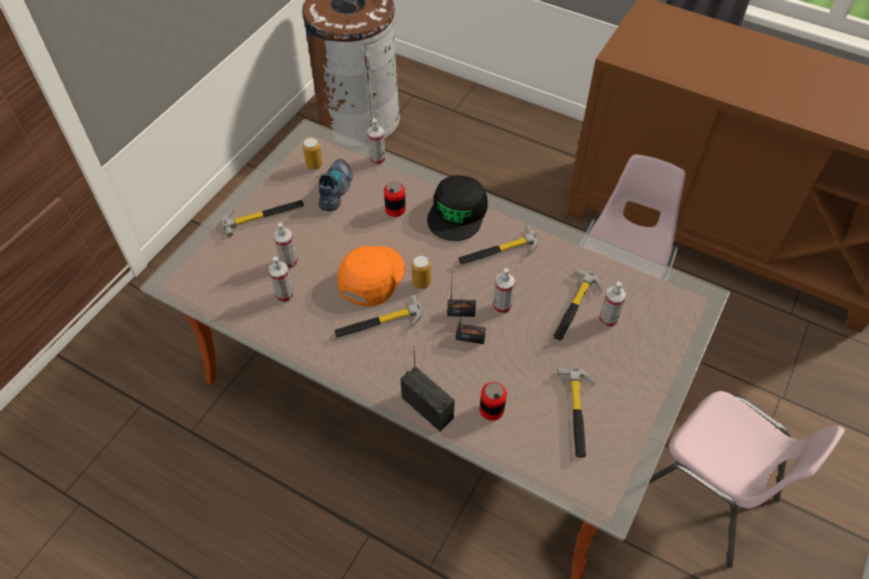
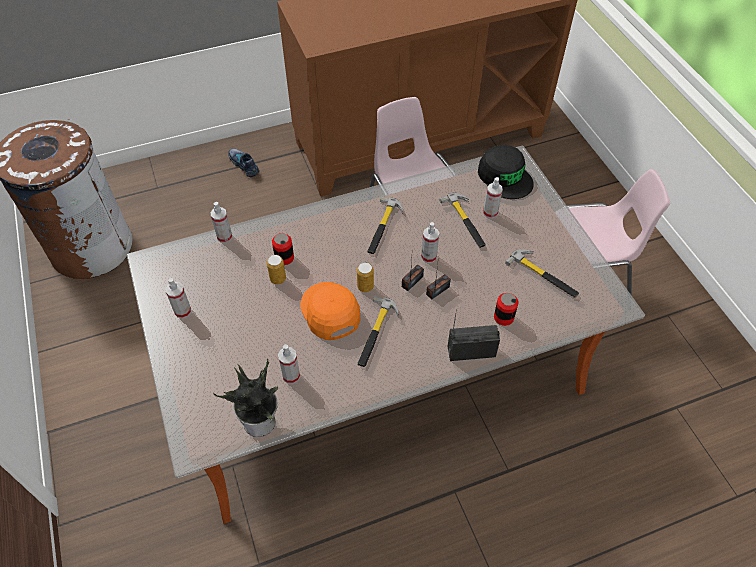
camera: 50 degrees left, 0 degrees up
hammer [222,200,304,237] -> none
spray bottle [273,222,298,269] -> spray bottle moved to [166,278,191,318]
can [303,138,322,170] -> can moved to [267,255,286,284]
shoe [318,159,352,211] -> shoe moved to [228,149,259,177]
black cap [427,175,488,241] -> black cap moved to [478,145,534,199]
none -> potted plant [213,358,278,437]

